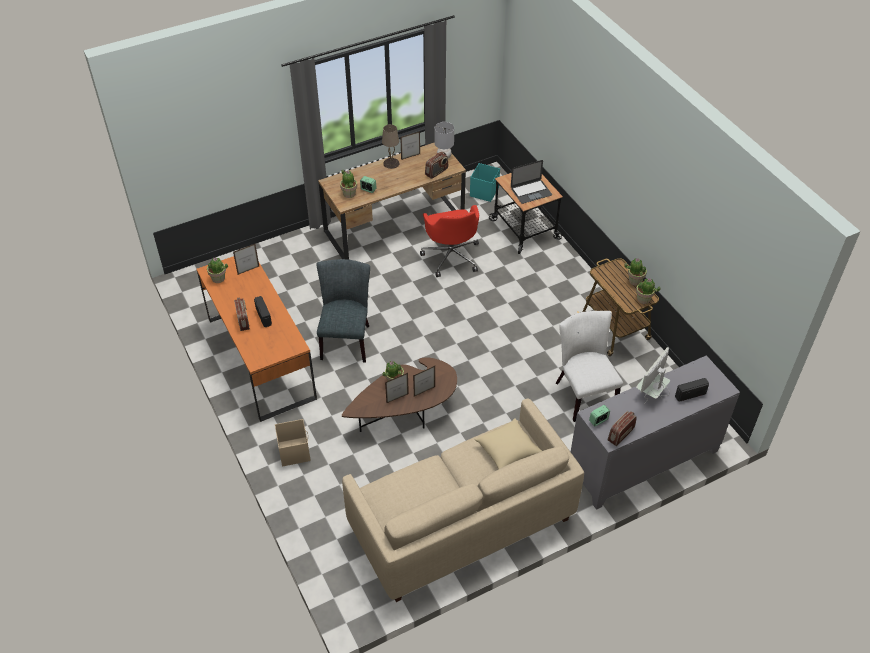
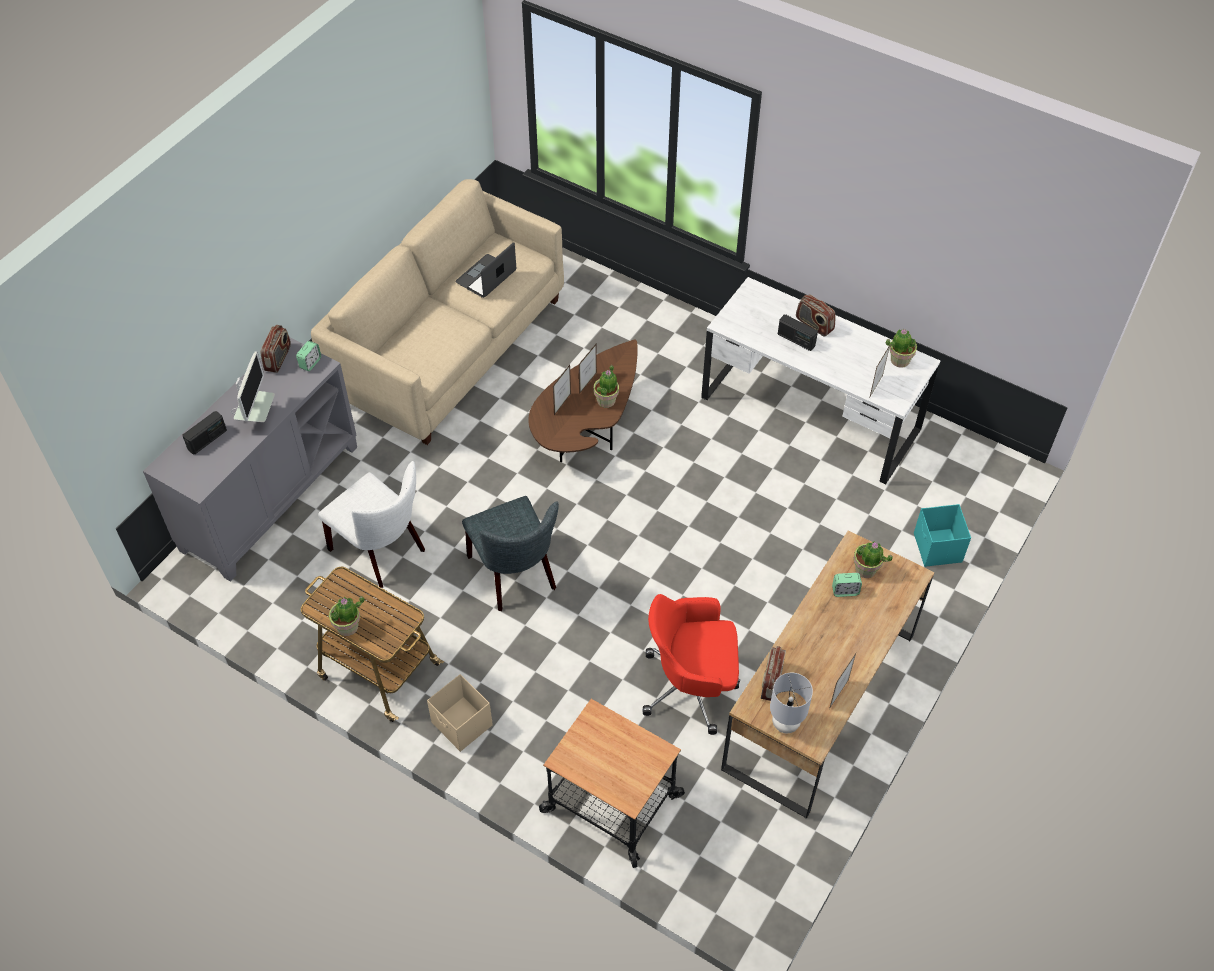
camera: 150 degrees right, 5 degrees up
orange desk [196,256,317,422] -> white desk [701,277,940,485]
beige storage box [275,419,311,466] -> beige storage box moved to [427,674,493,752]
grey chair [316,259,370,363] -> grey chair moved to [462,496,559,611]
beige table lamp [382,124,400,169] -> none
red office chair [420,205,479,277] -> red office chair turned 45 degrees counterclockwise [643,594,740,735]
turquoise storage box [470,163,500,202] -> turquoise storage box moved to [914,504,971,567]
beige pillow [474,418,542,469] -> none
laptop [511,160,552,204] -> laptop moved to [456,242,516,298]
potted plant [636,278,661,304] -> none

